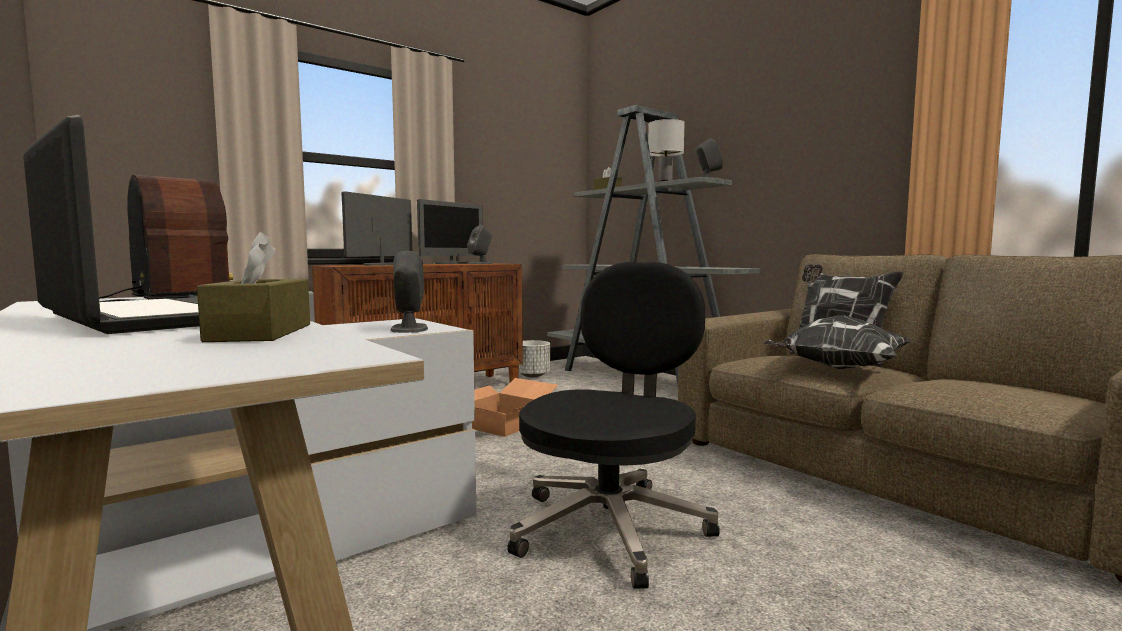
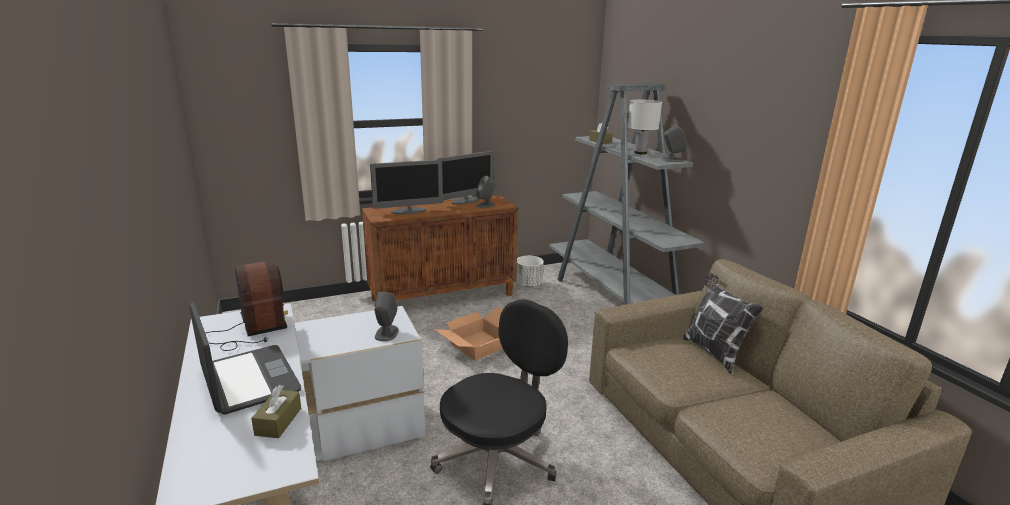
camera: 15 degrees right, 15 degrees up
monitor [341,191,412,266] -> monitor turned 150 degrees counterclockwise [370,160,443,214]
pillow [763,315,911,369] -> none

